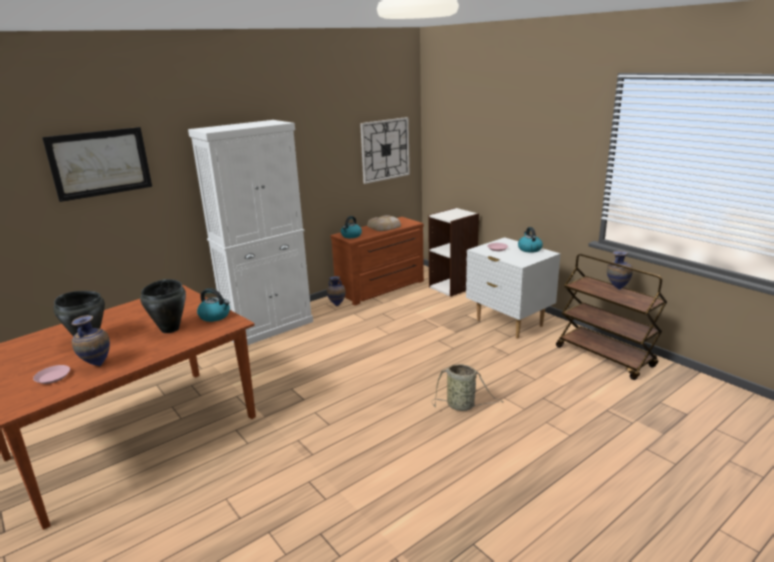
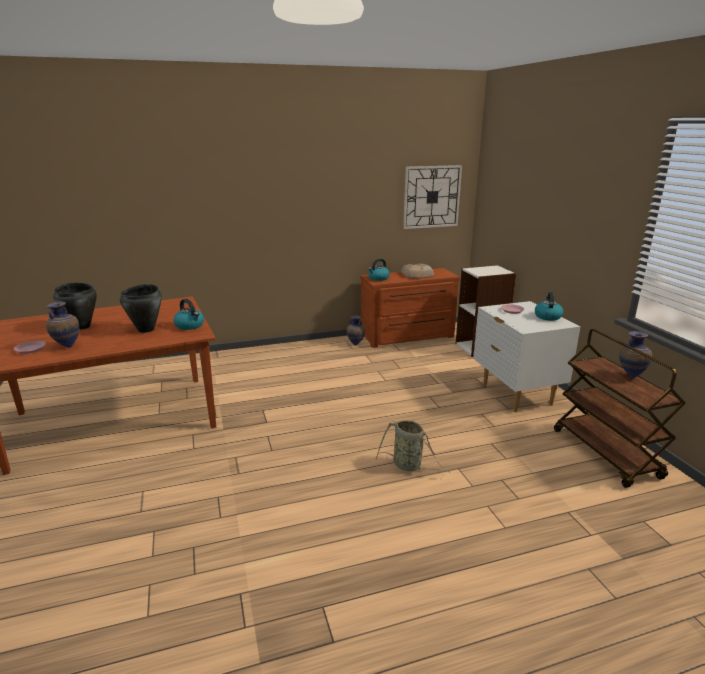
camera: 20 degrees right, 0 degrees up
picture [42,127,152,202] -> none
white cabinet [188,120,313,345] -> none

